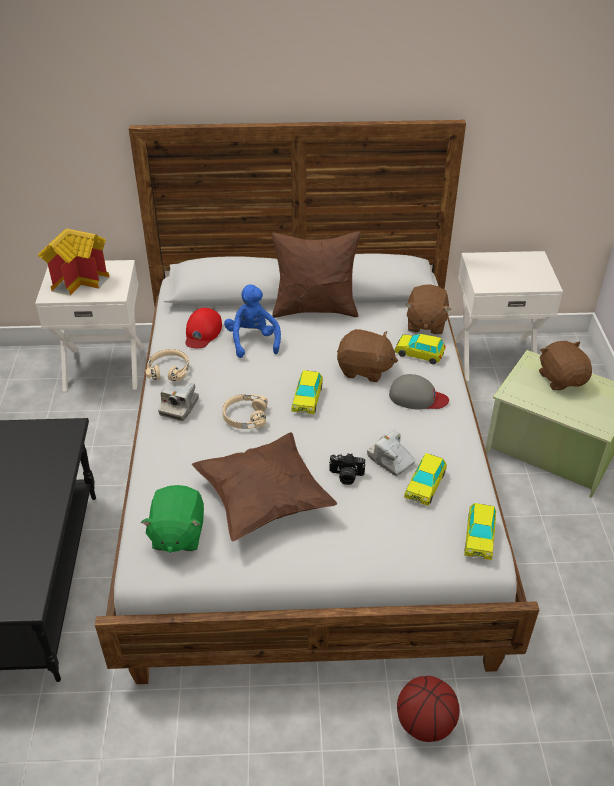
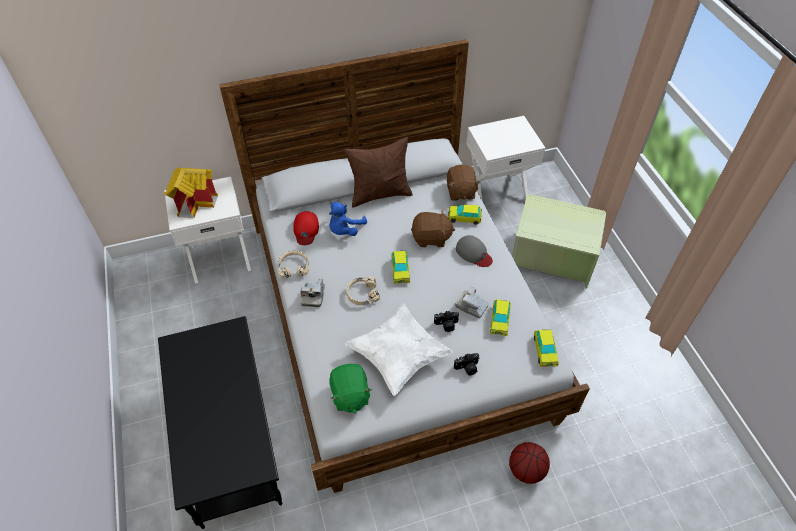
camera: 15 degrees left, 10 degrees up
brown pillow [192,432,337,541] -> white pillow [345,304,453,396]
blue plush toy [224,284,281,358] -> blue plush toy turned 120 degrees counterclockwise [329,202,367,236]
grey cap [389,374,449,410] -> grey cap turned 45 degrees clockwise [456,235,493,267]
brown plush toy [539,341,592,390] -> none
none -> camera [454,353,480,375]

